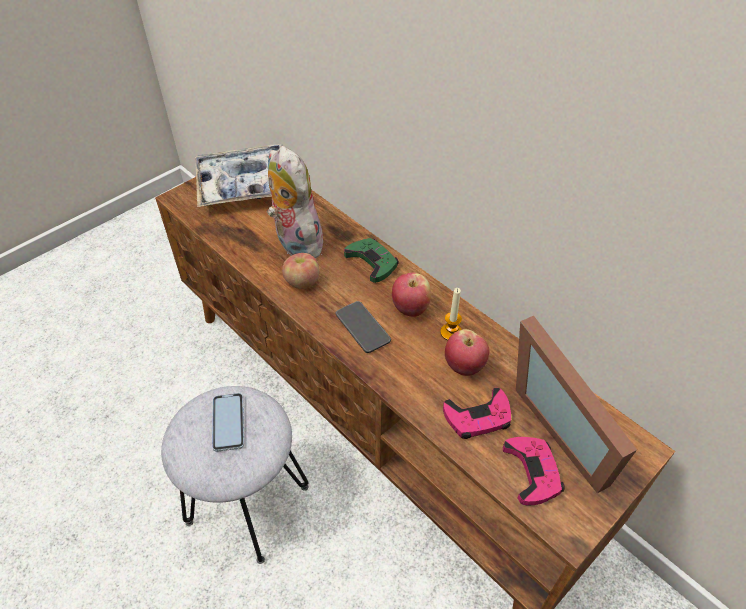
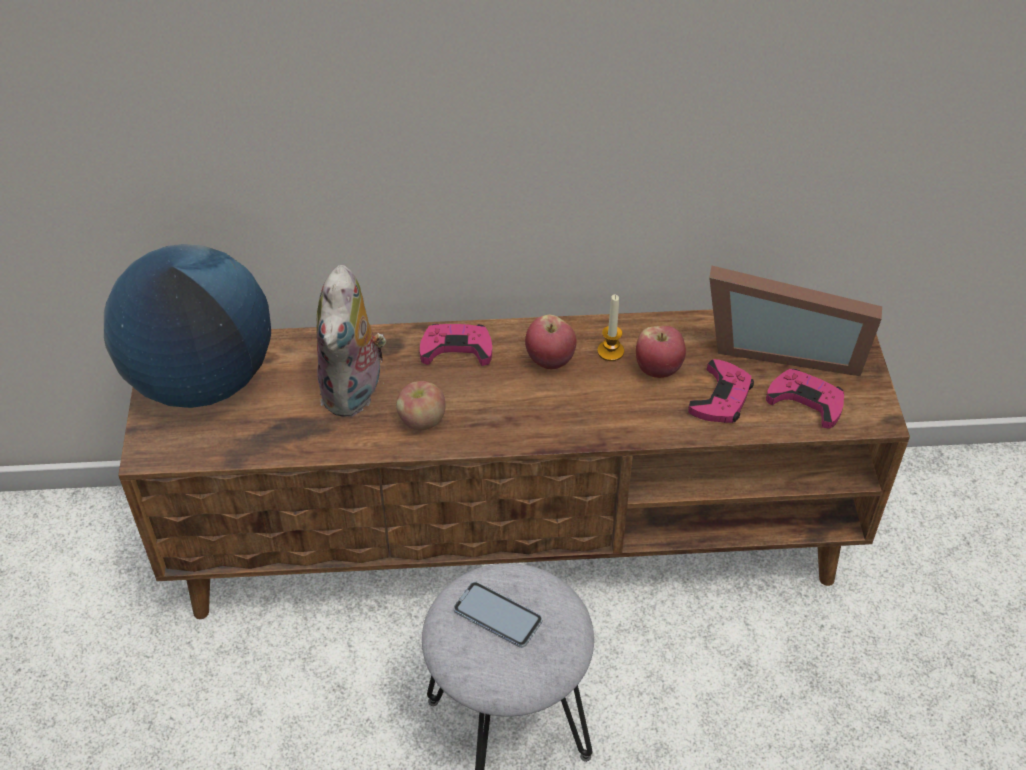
camera: 50 degrees left, 0 degrees up
tray [195,144,283,207] -> globe [104,244,271,408]
plush toy [267,146,327,258] -> plush toy turned 90 degrees counterclockwise [316,265,386,417]
phone [335,301,391,353] -> none
green game controller [344,238,399,283] -> pink game controller [420,324,492,366]

